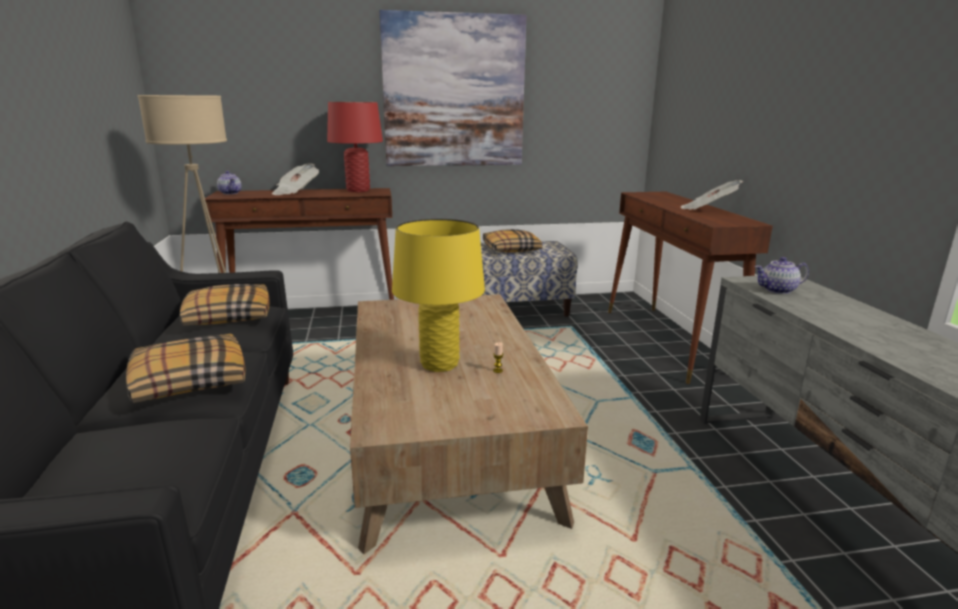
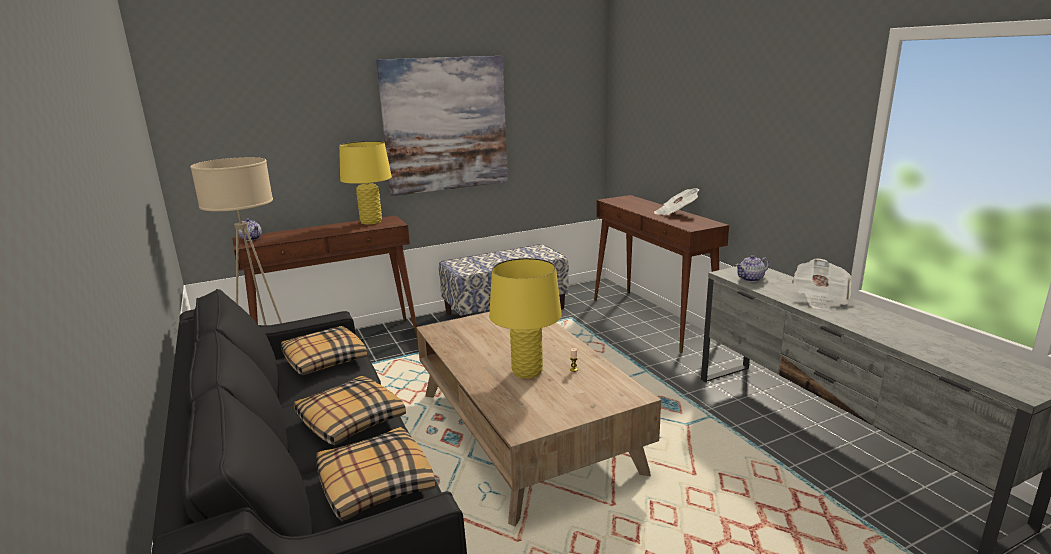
camera: 15 degrees left, 0 degrees up
newspaper [272,163,319,195] -> newspaper moved to [792,259,852,309]
red table lamp [327,102,383,192] -> yellow table lamp [339,141,392,225]
pillow [483,229,542,253] -> pillow moved to [316,427,435,521]

